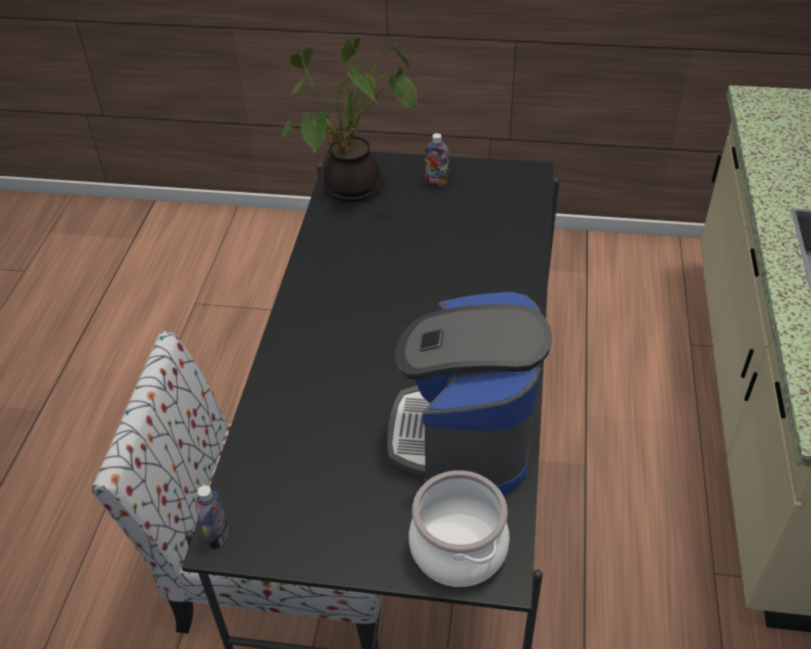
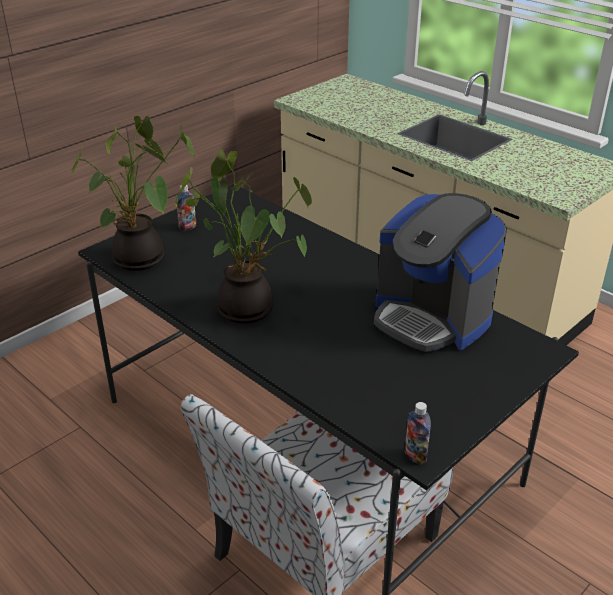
camera: 55 degrees left, 10 degrees down
cooking pot [409,470,510,587] -> none
none -> potted plant [175,149,312,324]

